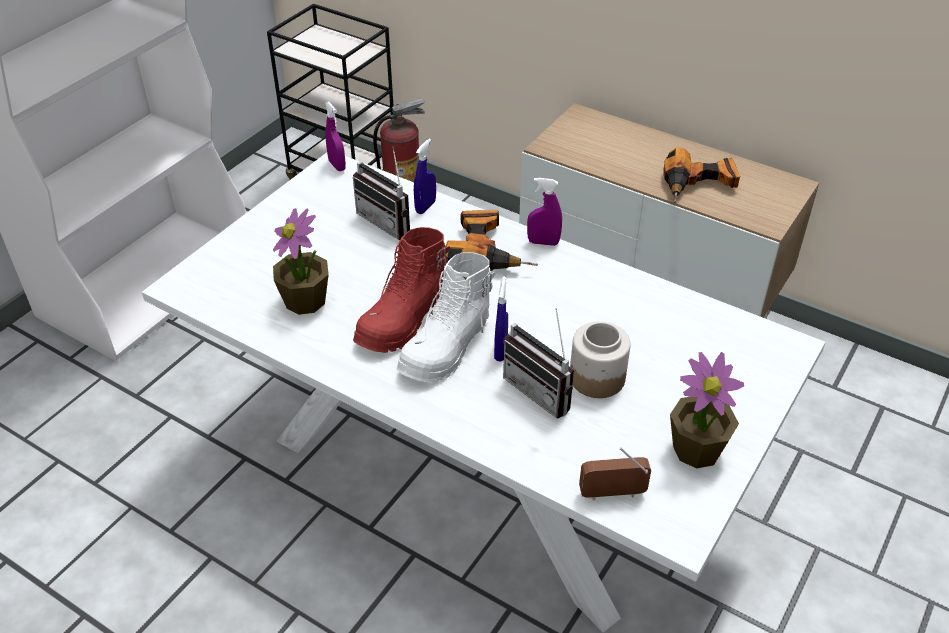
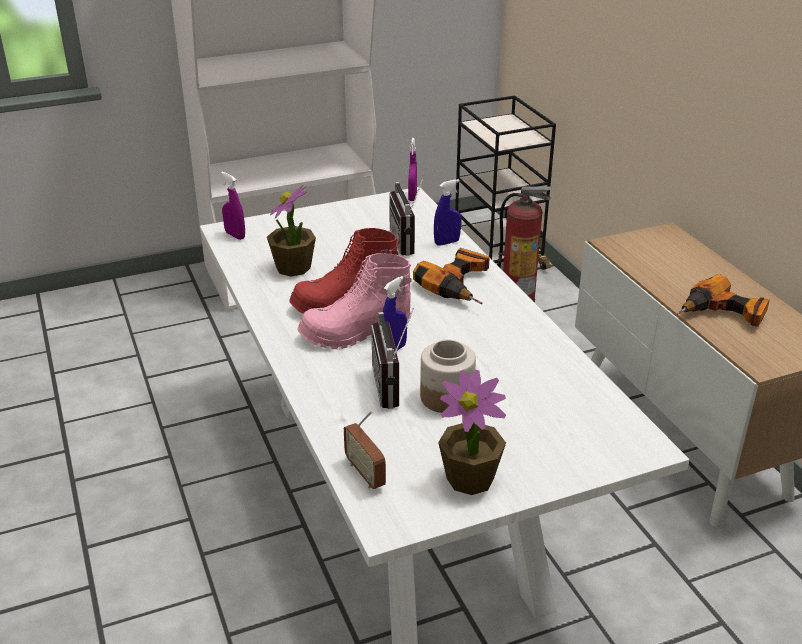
camera: 35 degrees right, 10 degrees down
white boot [396,252,496,382] -> pink boot [297,253,412,349]
purple spray bottle [527,178,562,246] -> purple spray bottle moved to [221,172,245,240]
radio [579,447,651,501] -> radio turned 150 degrees counterclockwise [344,411,386,489]

